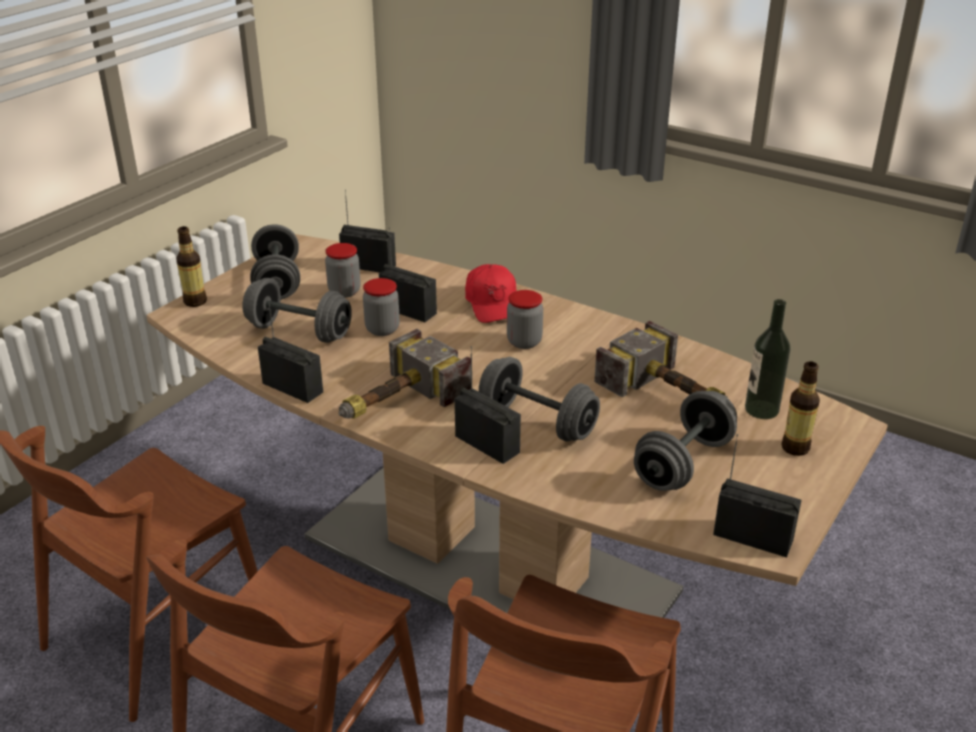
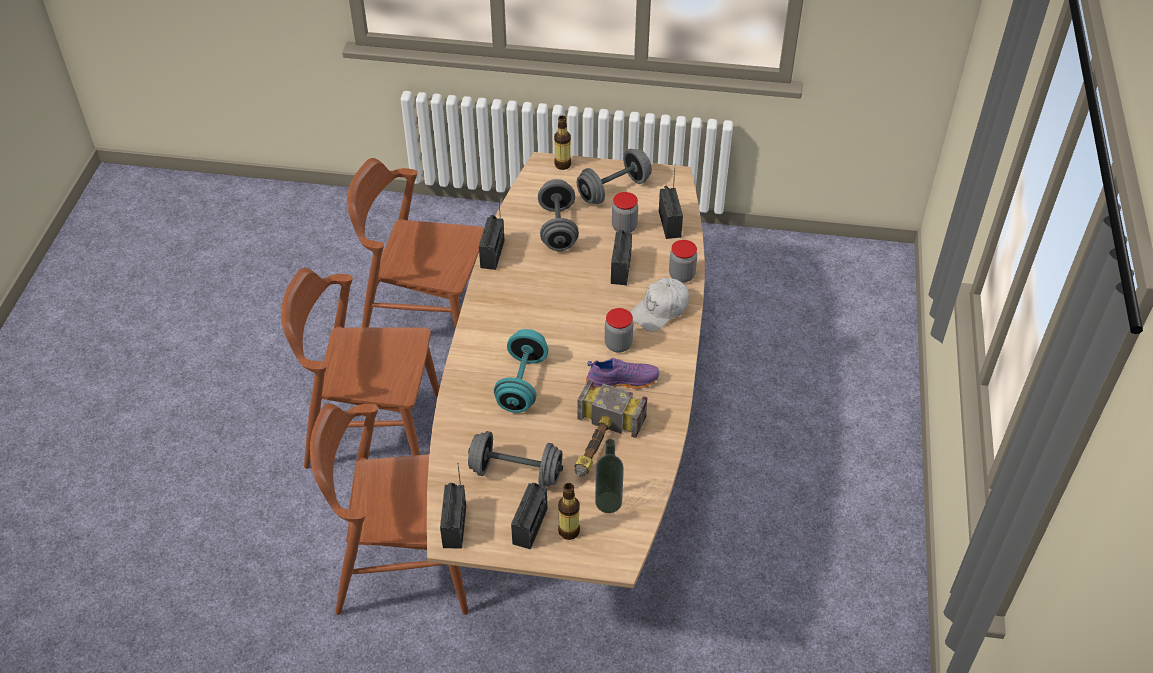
camera: 65 degrees right, 15 degrees up
hammer [338,329,471,419] -> none
jar [363,278,400,336] -> jar moved to [669,240,697,283]
radio [455,346,521,464] -> radio moved to [511,465,547,549]
red cap [465,264,517,323] -> white cap [630,278,689,332]
grey dumbbell [479,357,600,442] -> turquoise dumbbell [494,329,549,413]
none -> purple shoe [586,358,659,389]

